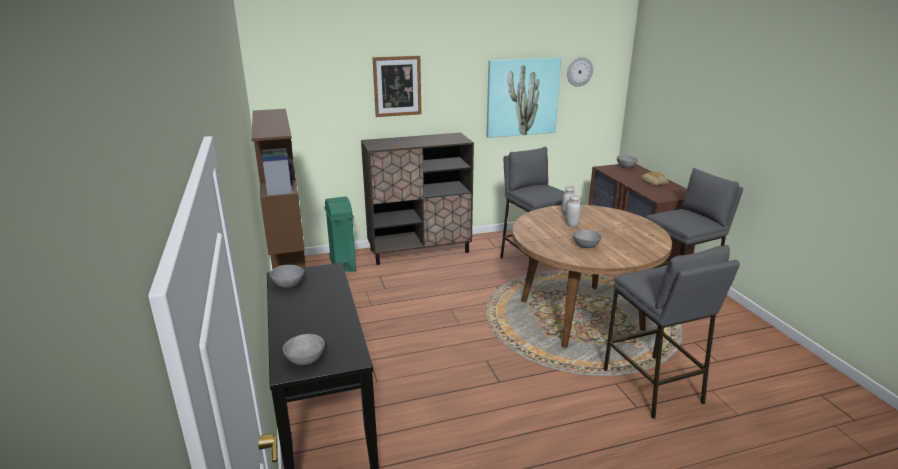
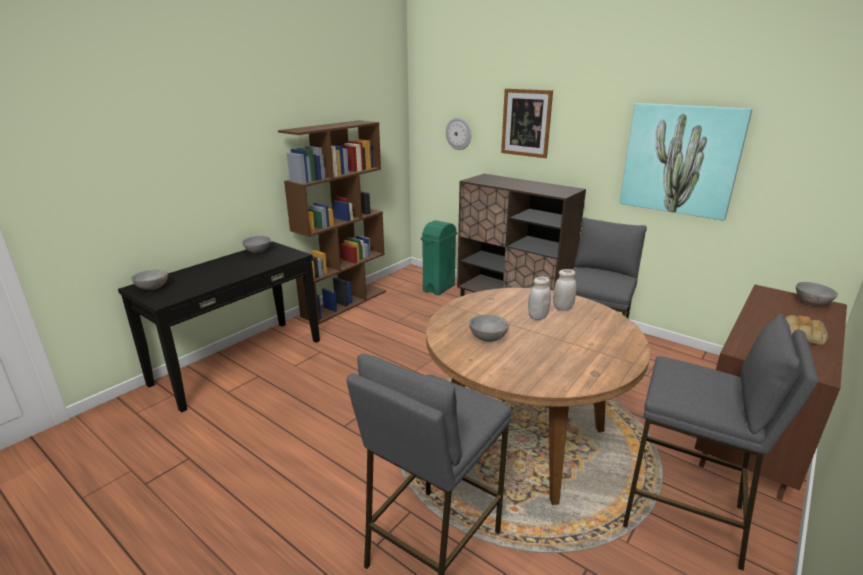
camera: 55 degrees right, 0 degrees up
wall clock [567,57,593,87] -> wall clock moved to [446,118,471,150]

